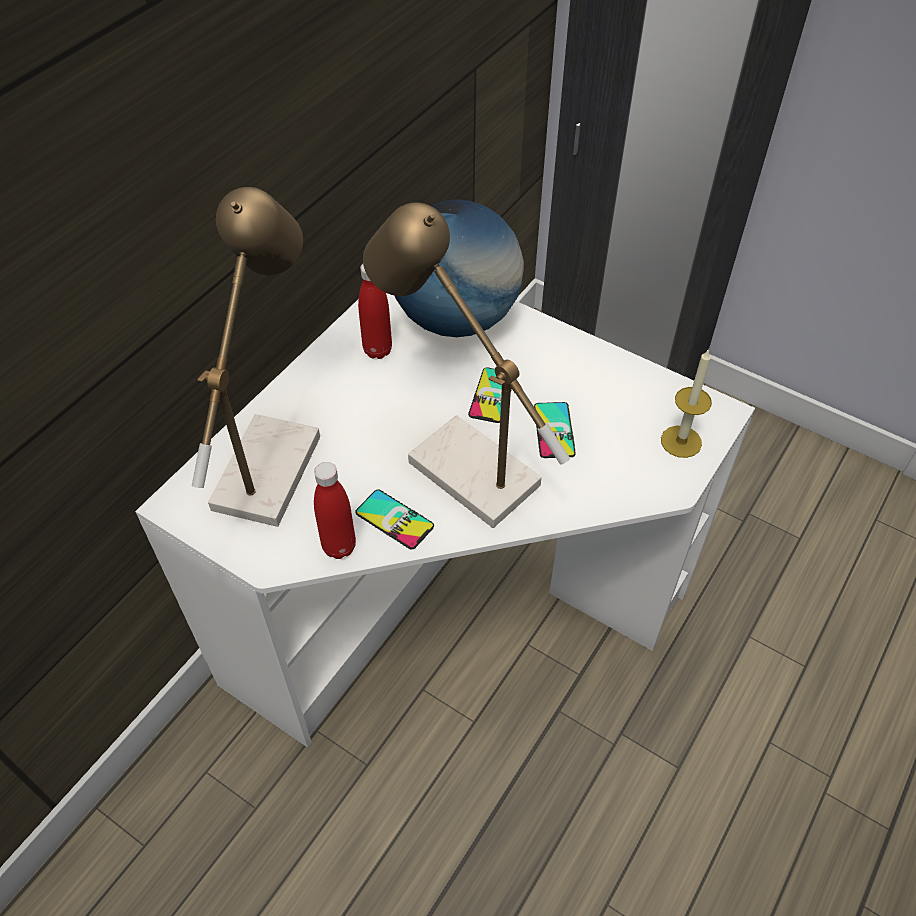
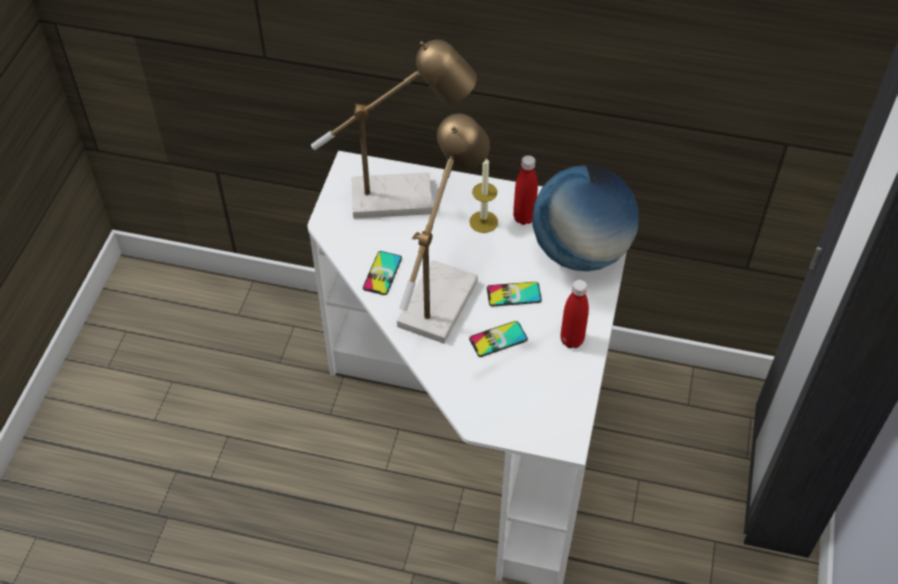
camera: 70 degrees right, 0 degrees up
red bottle [314,462,356,559] -> red bottle moved to [560,279,589,348]
candle [661,349,712,458] -> candle moved to [469,158,498,233]

